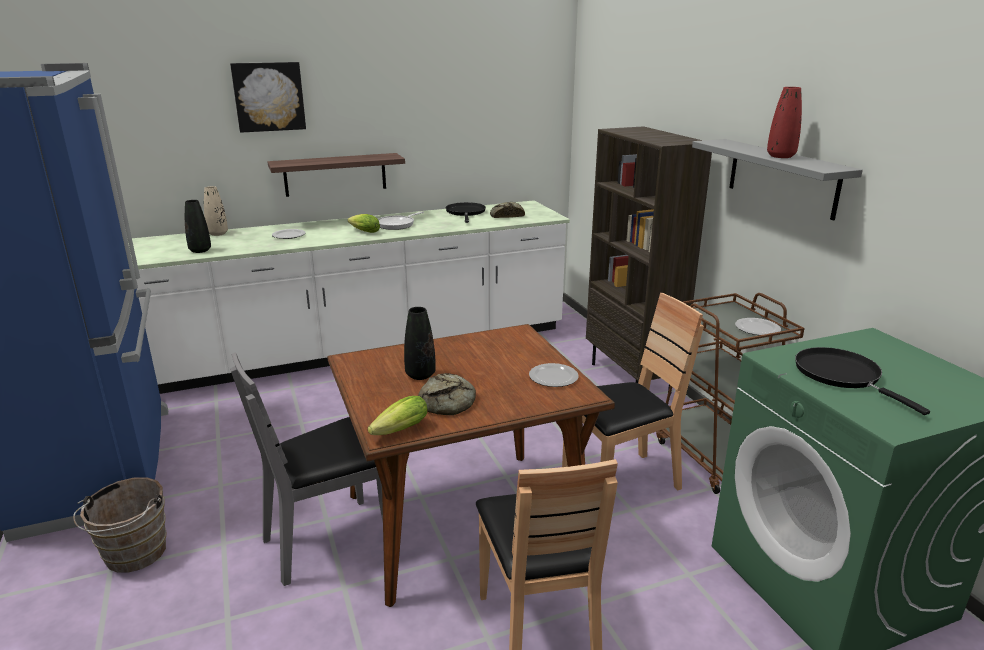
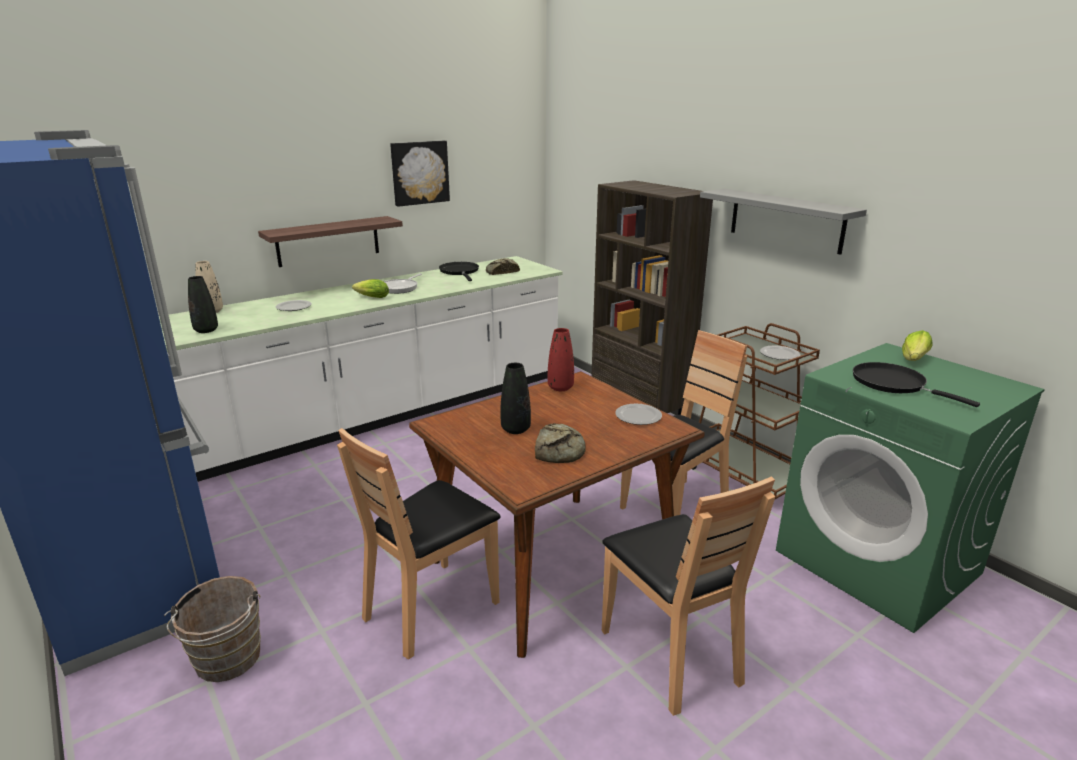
camera: 15 degrees left, 0 degrees up
picture [230,62,306,133] -> picture moved to [390,141,450,207]
grey chair [230,352,383,586] -> brown chair [337,428,501,660]
lettuce [368,396,427,435] -> lettuce moved to [902,330,932,361]
red vase [767,87,802,158] -> red vase moved to [548,328,574,391]

